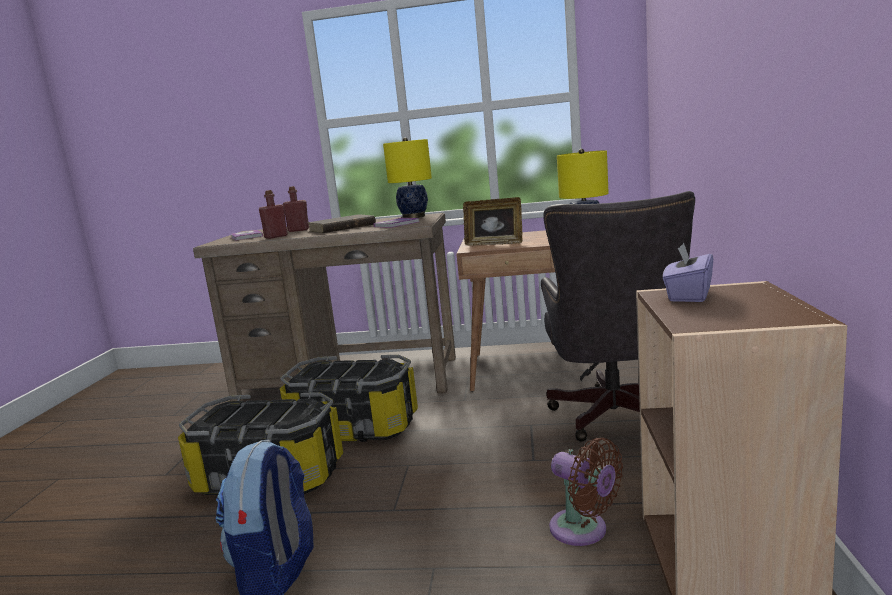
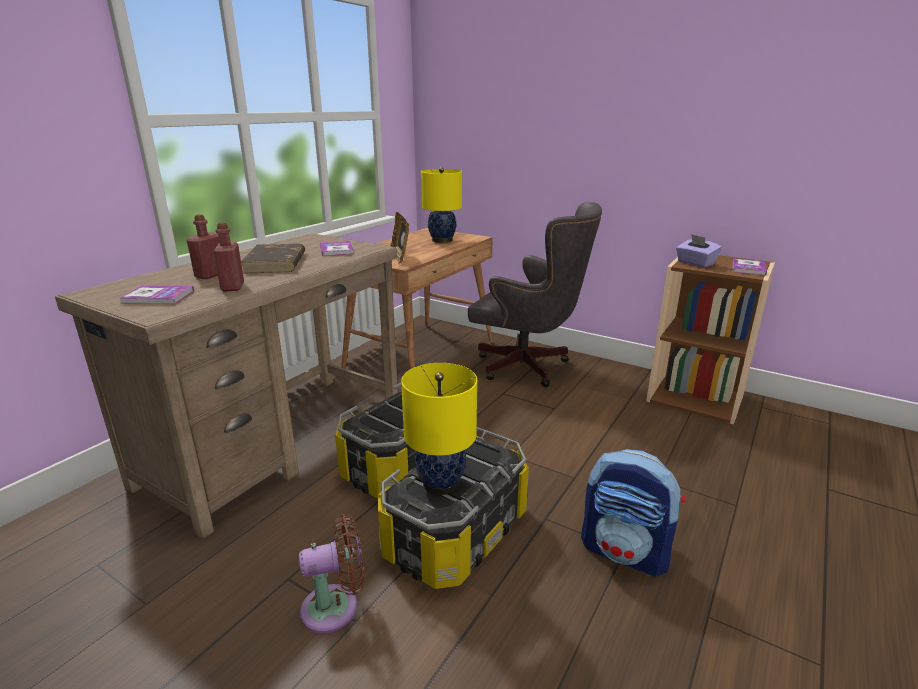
camera: 65 degrees left, 10 degrees up
yellow table lamp [383,138,432,218] -> yellow table lamp moved to [401,363,477,495]
picture frame [463,197,523,246] -> picture frame turned 120 degrees clockwise [390,212,409,264]
brown fan [549,438,623,546] -> brown fan moved to [299,514,364,634]
none -> book [732,258,767,275]

